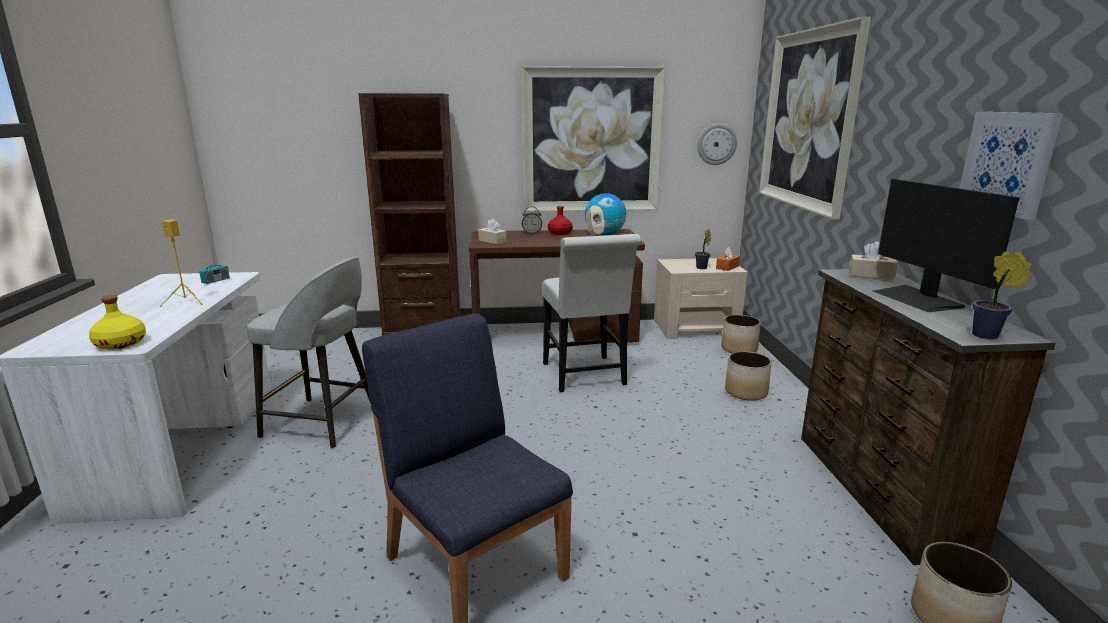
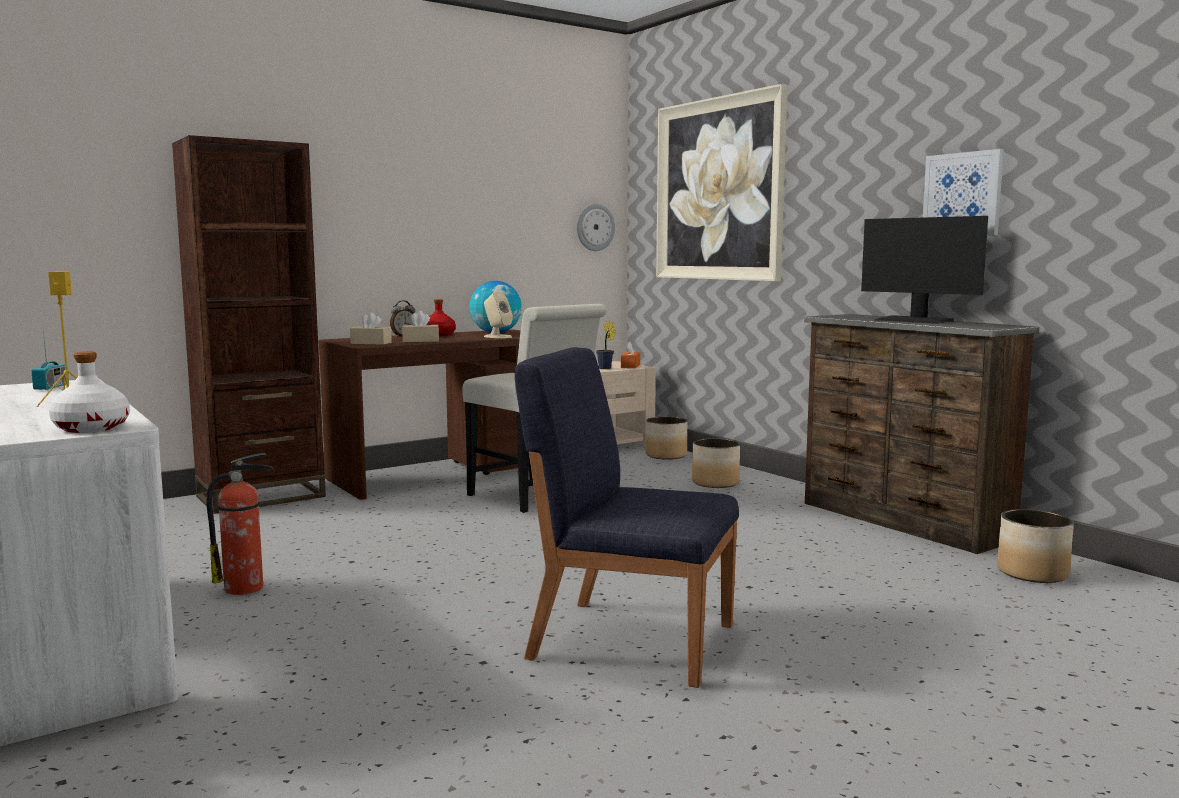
camera: 30 degrees left, 10 degrees down
yellow bottle [89,295,146,350] -> white bottle [49,352,130,433]
grey stool [246,257,370,448] -> fire extinguisher [206,453,273,595]
picture [522,66,666,212] -> none
beige tissue box [849,242,898,280] -> beige tissue box moved to [402,311,439,342]
potted plant [972,251,1031,339] -> none

